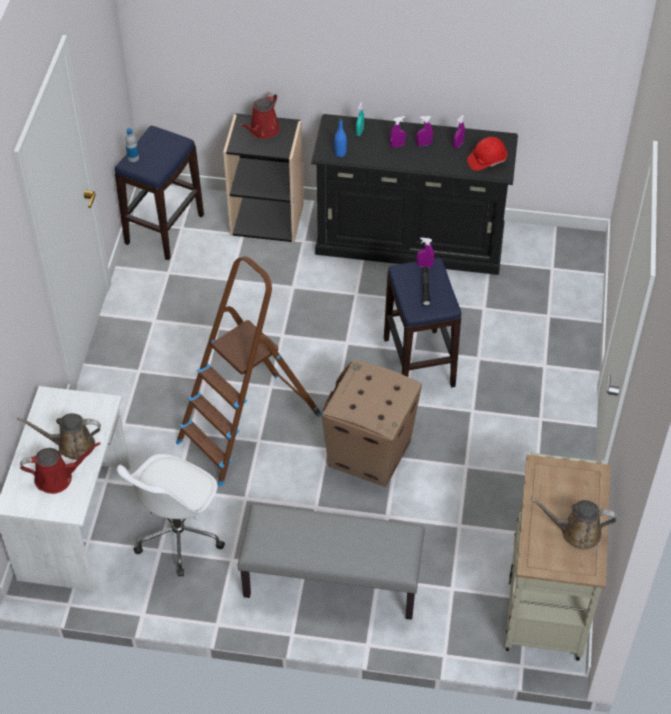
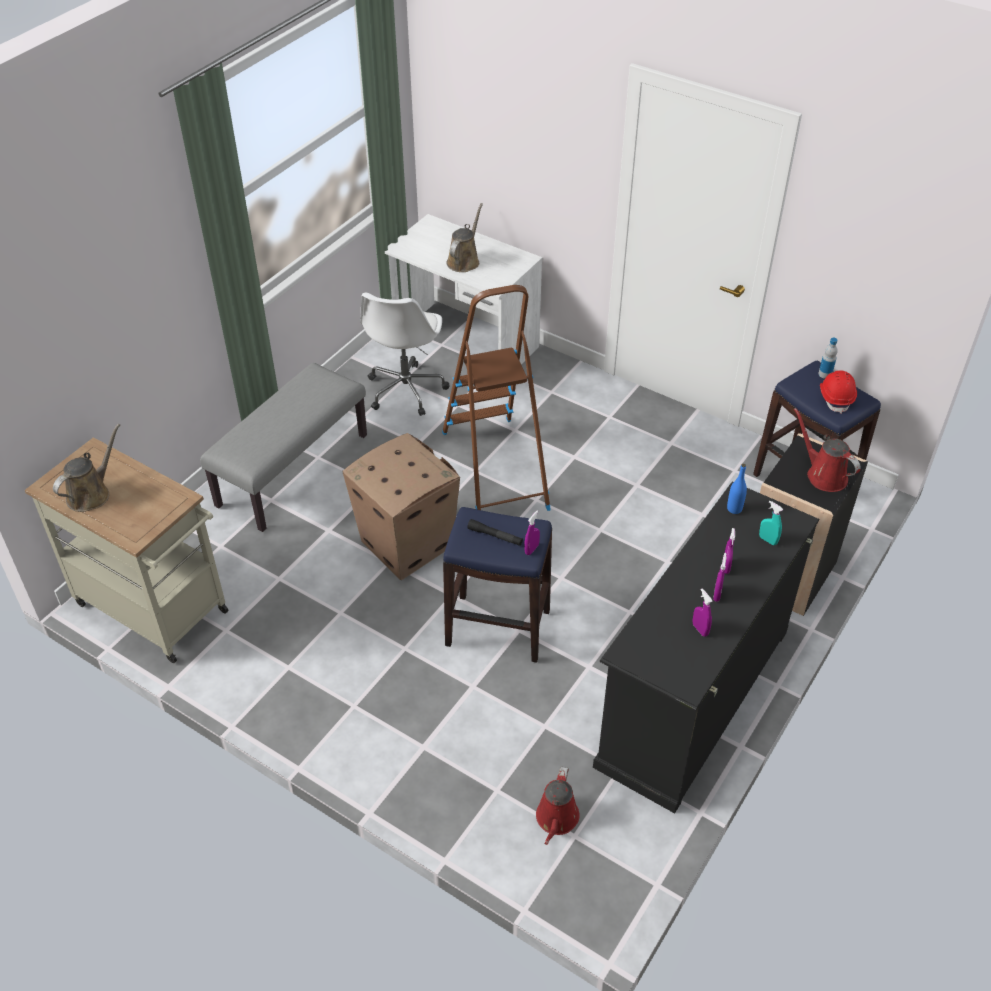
camera: 115 degrees right, 5 degrees down
red watering can [20,442,101,494] -> red watering can moved to [536,766,580,845]
white office chair [116,454,225,577] -> white office chair turned 135 degrees counterclockwise [360,293,450,416]
red hard hat [467,137,507,171] -> red hard hat moved to [820,370,857,414]

